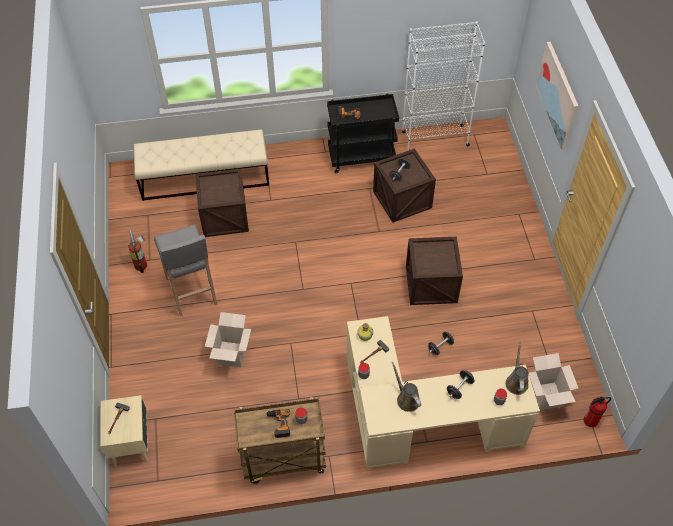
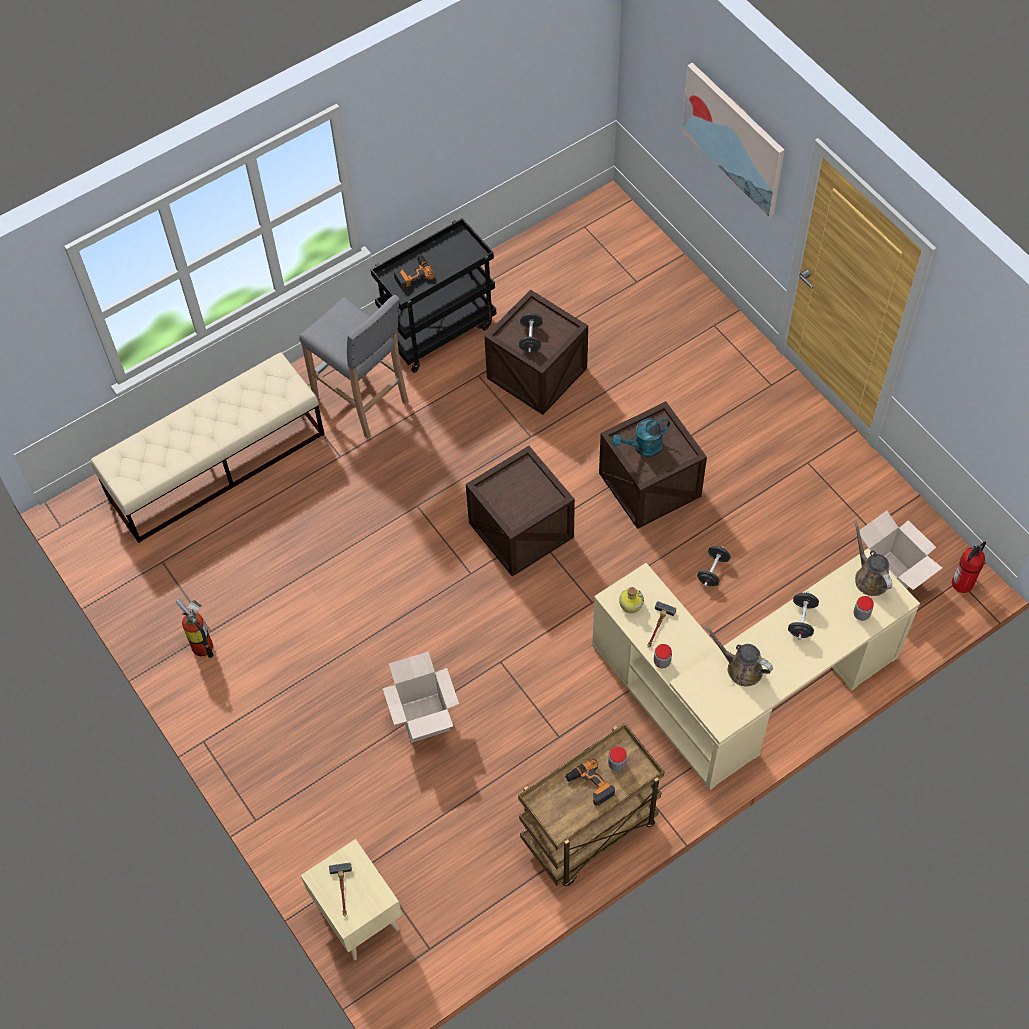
camera: 25 degrees left, 5 degrees up
grey stool [154,224,217,316] -> grey stool moved to [299,295,409,439]
crate [195,168,249,237] -> crate moved to [466,446,575,577]
white bookcase [402,21,485,151] -> none
none -> turquoise watering can [612,418,670,457]

